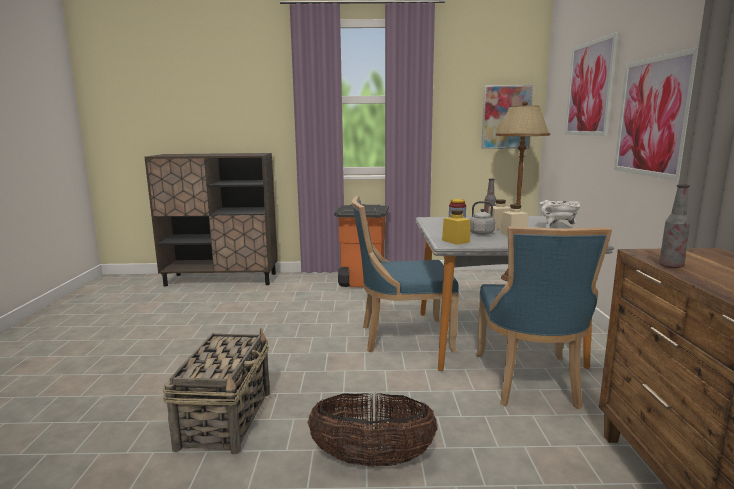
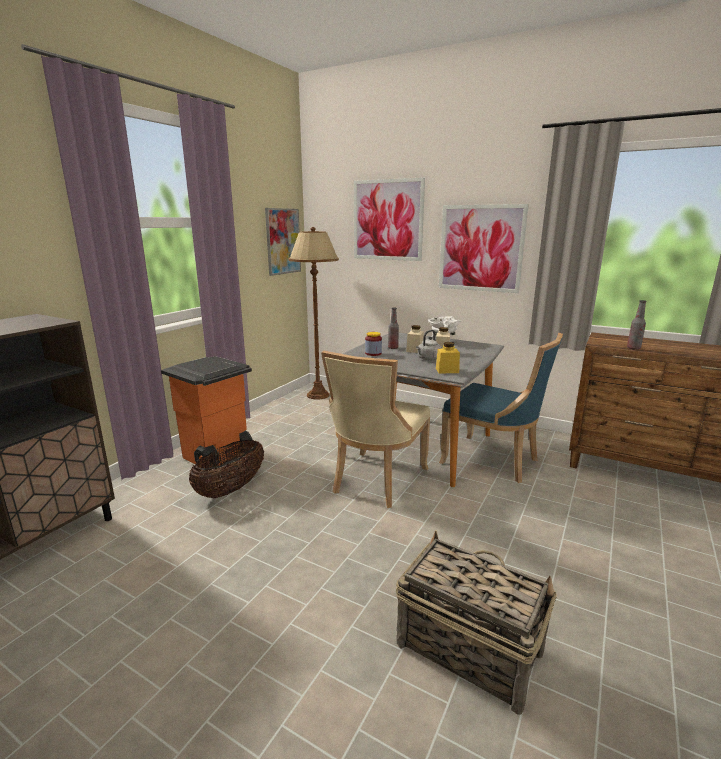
camera: 60 degrees left, 5 degrees up
basket [307,393,438,467] -> basket moved to [189,439,264,498]
blue chair [352,196,459,352] -> beige chair [321,351,430,508]

